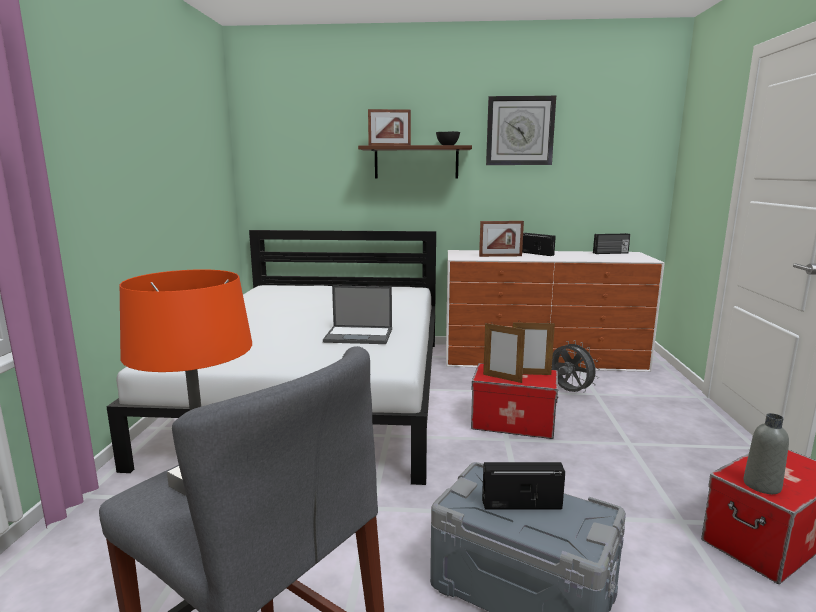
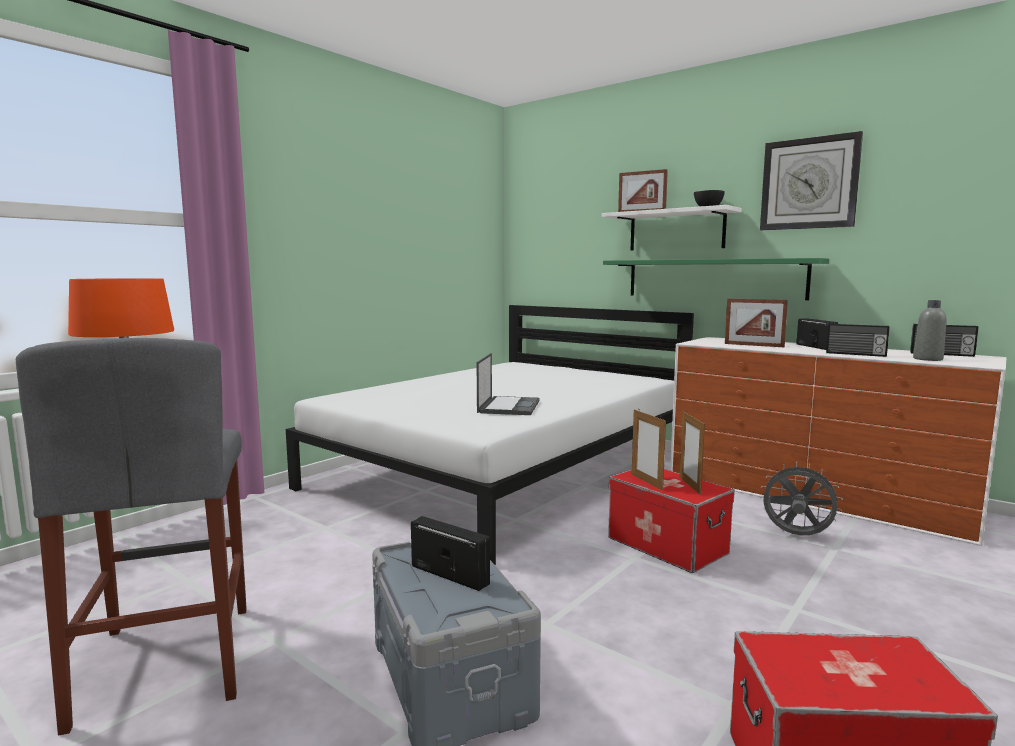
camera: 35 degrees right, 5 degrees down
laptop [323,286,392,344] -> laptop turned 120 degrees counterclockwise [477,353,540,415]
brown shelf [358,145,472,178] -> white shelf [602,205,742,250]
picture frame [513,322,555,375] -> picture frame turned 45 degrees clockwise [680,411,705,495]
grey fan [552,340,600,392] -> grey fan turned 60 degrees counterclockwise [760,462,843,536]
grey bottle [743,413,789,494] -> grey bottle moved to [913,300,947,361]
none -> green shelf [603,258,829,300]
none -> radio [826,324,890,357]

